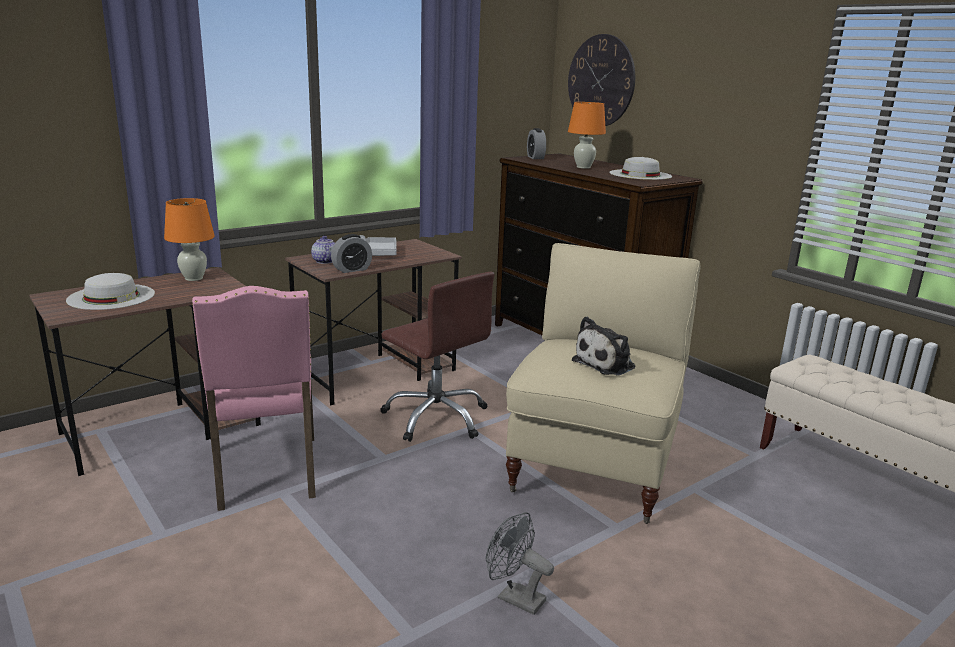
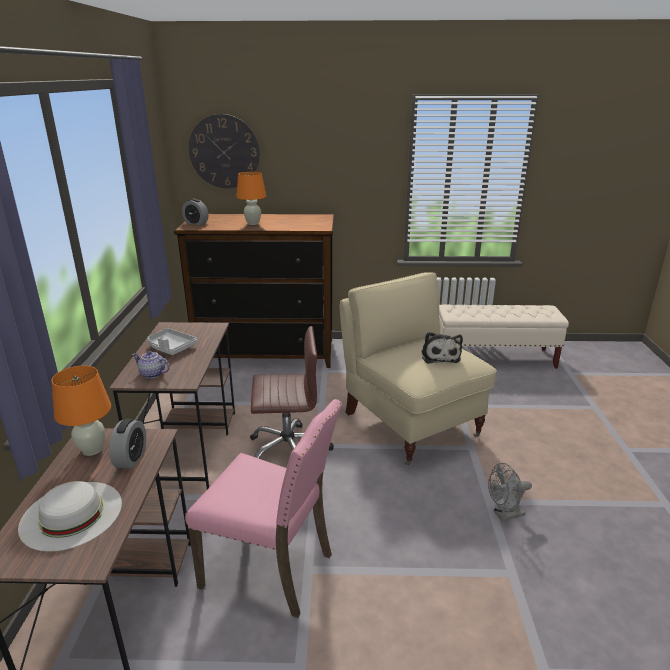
camera: 50 degrees left, 5 degrees up
alarm clock [331,234,372,273] -> alarm clock moved to [109,419,146,469]
white hat [609,157,672,180] -> none

